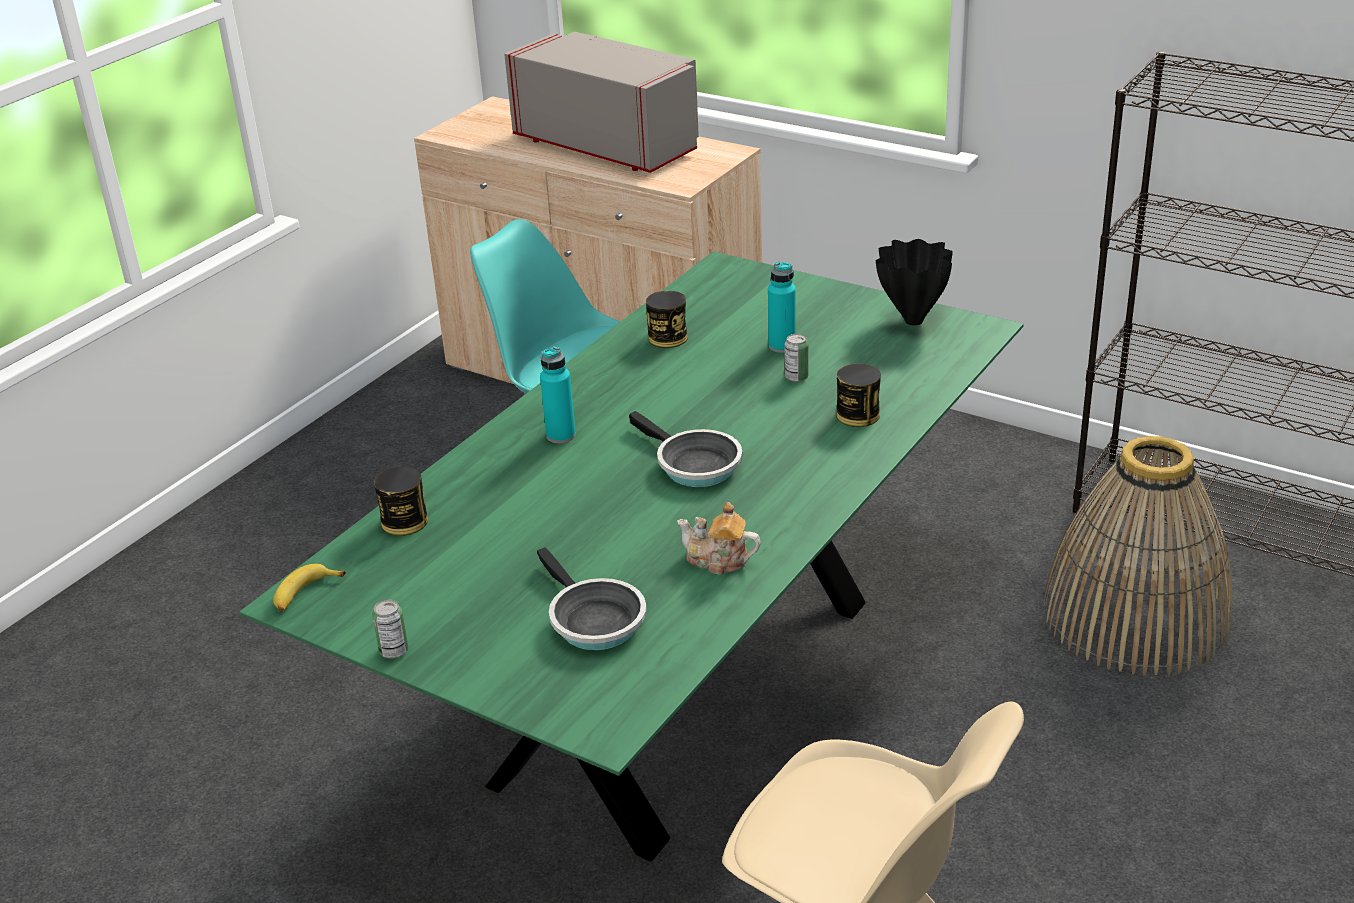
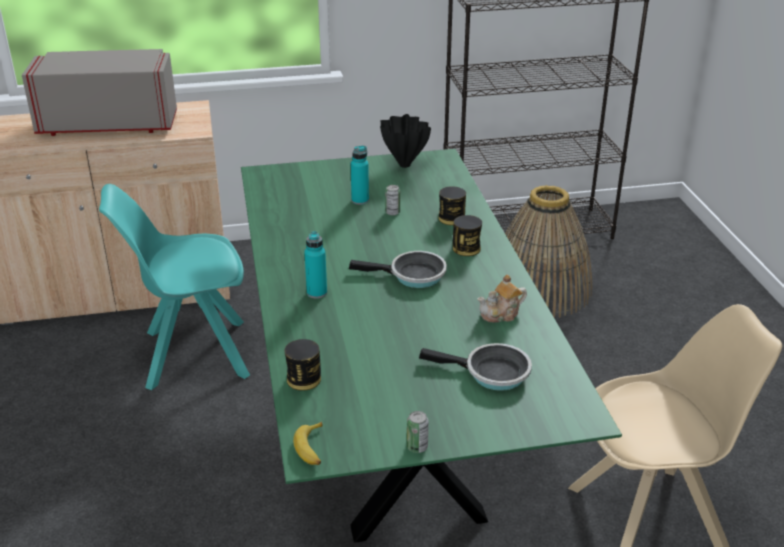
camera: 45 degrees left, 0 degrees up
can [646,291,688,348] -> can moved to [453,215,482,256]

